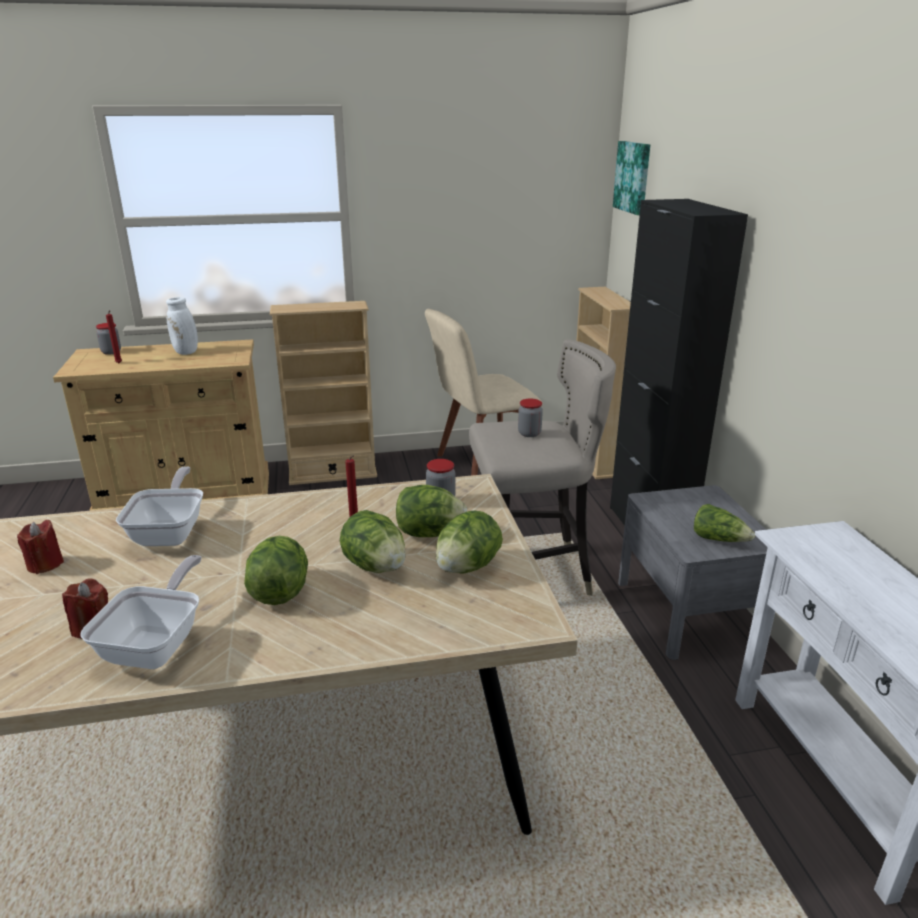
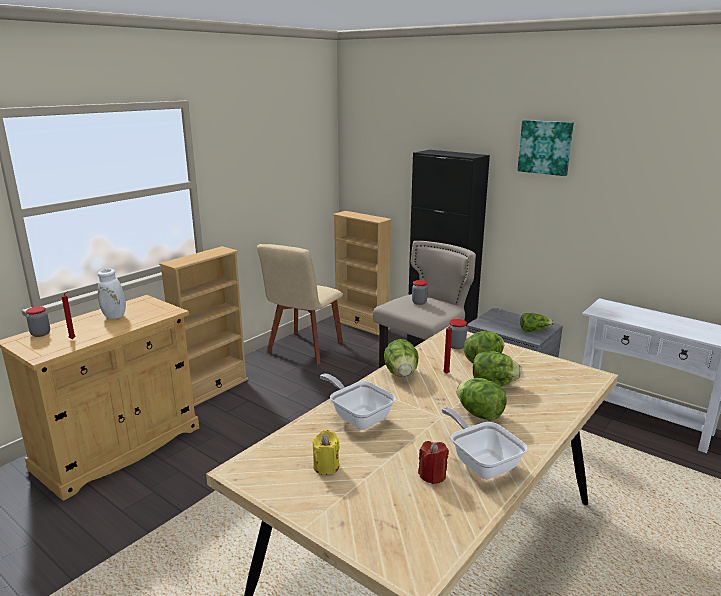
camera: 40 degrees left, 5 degrees down
red candle [17,520,64,574] -> yellow candle [312,430,340,475]
lettuce [436,511,503,574] -> lettuce moved to [384,339,419,377]
picture [613,141,650,215] -> picture moved to [517,120,574,176]

